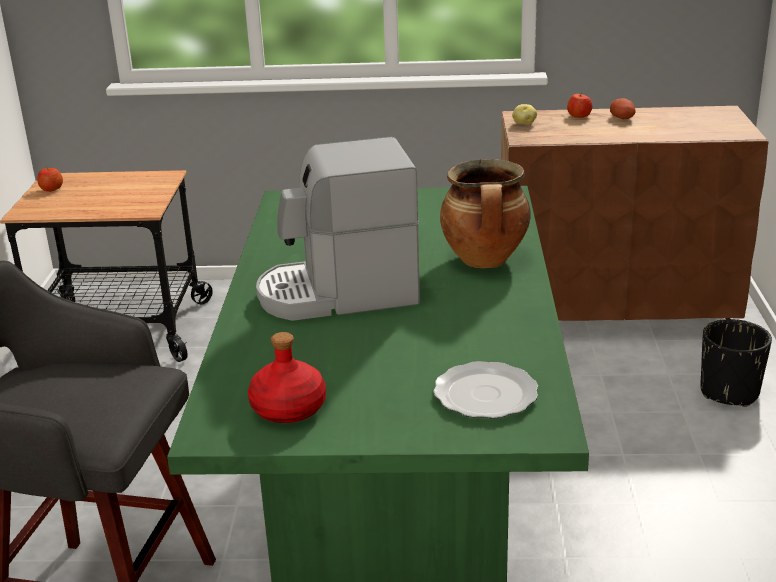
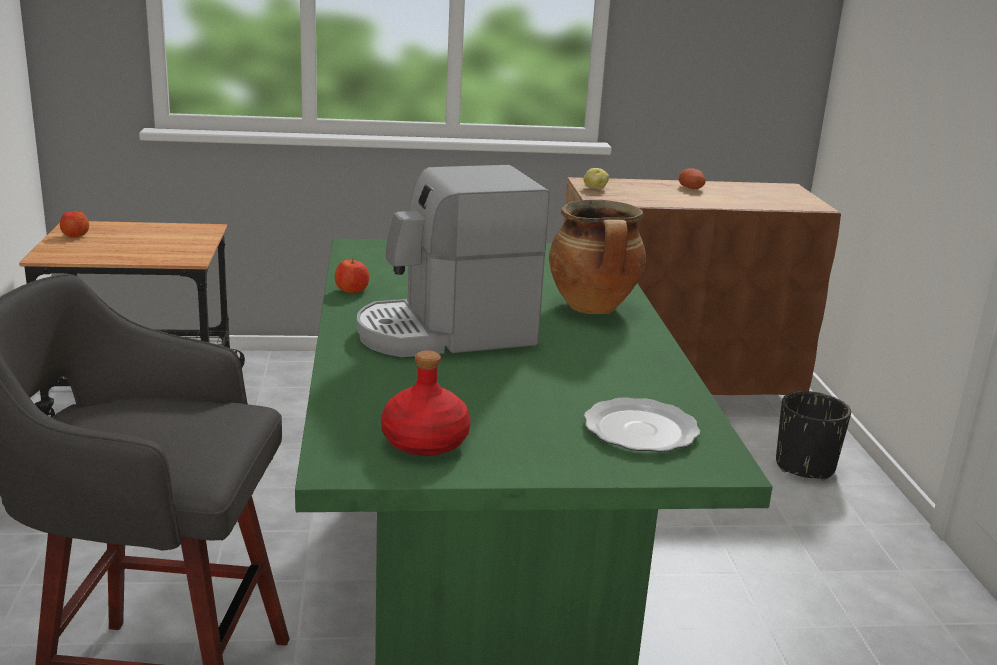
camera: 10 degrees left, 5 degrees down
apple [567,94,593,118] -> apple moved to [335,258,369,293]

